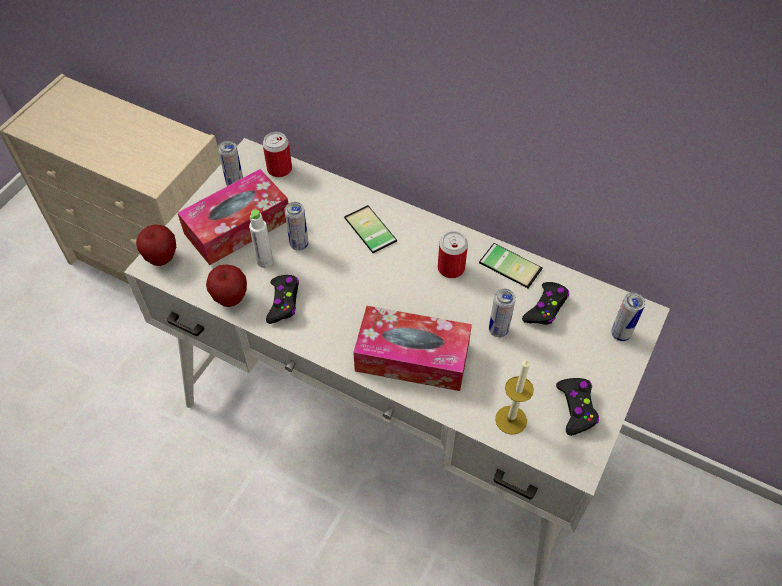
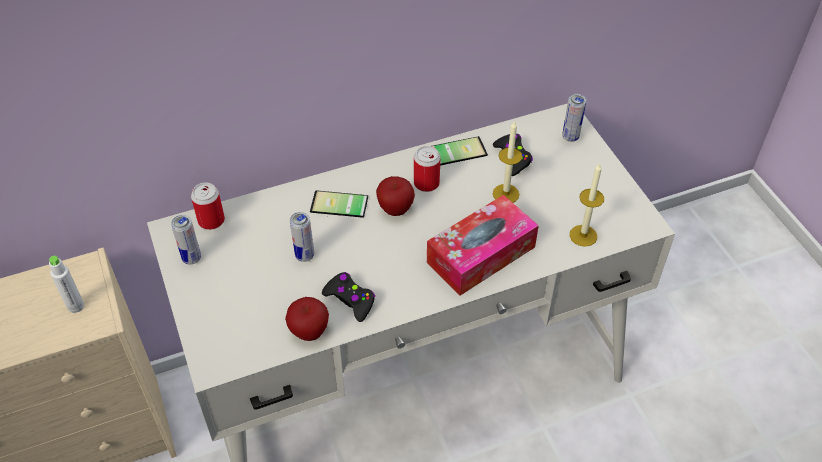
camera: 50 degrees left, 5 degrees down
apple [136,225,176,266] -> apple moved to [376,176,415,216]
tissue box [178,169,288,265] -> none
white bottle [249,209,273,268] -> white bottle moved to [49,256,84,313]
can [489,289,516,337] -> candle [493,120,522,203]
black game controller [556,378,599,436] -> none

